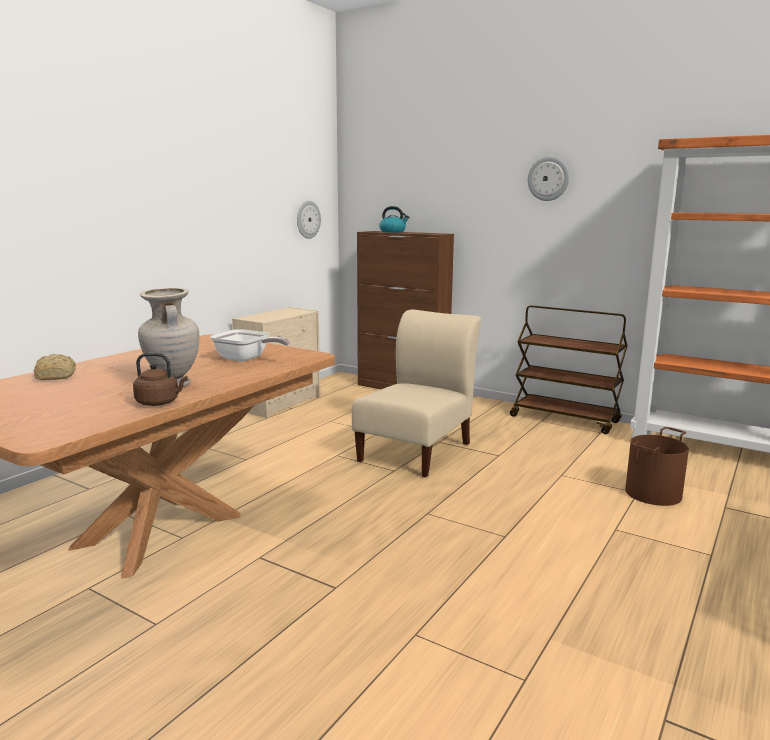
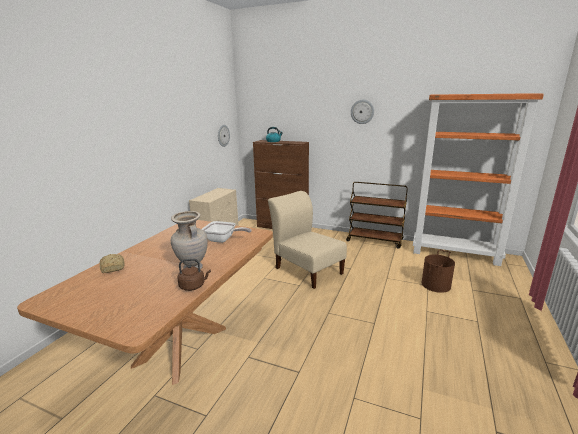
camera: 10 degrees left, 5 degrees up
beige chair [352,309,481,477] -> beige chair turned 60 degrees counterclockwise [268,191,347,289]

